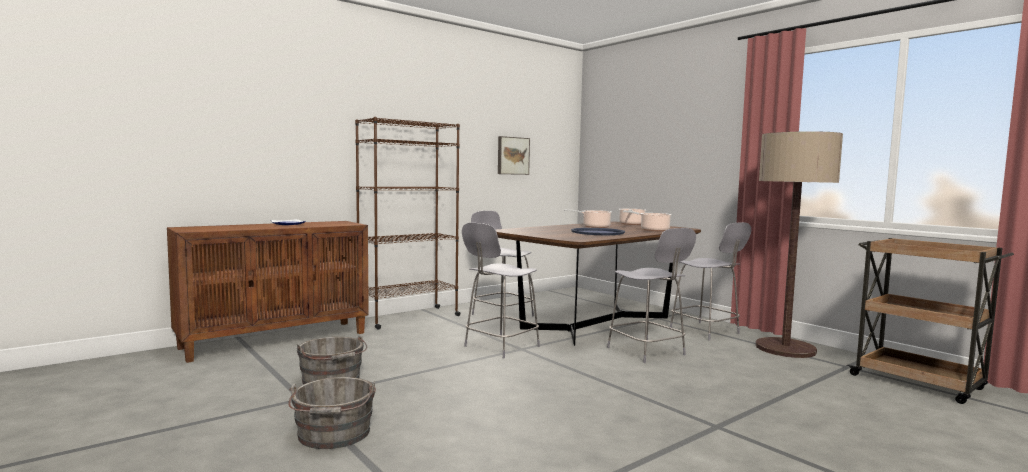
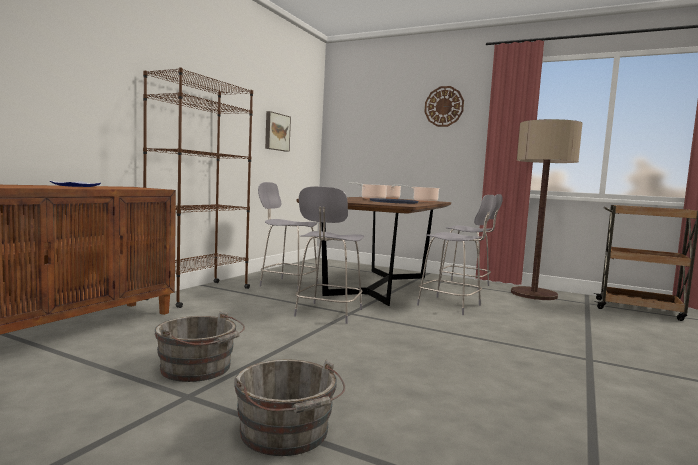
camera: 25 degrees left, 0 degrees up
none -> wall clock [424,86,464,127]

